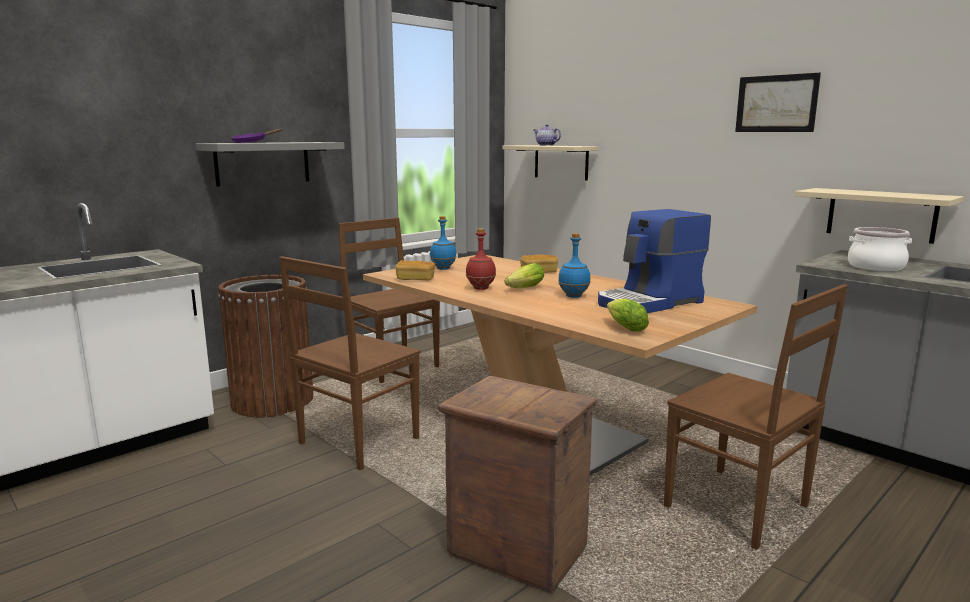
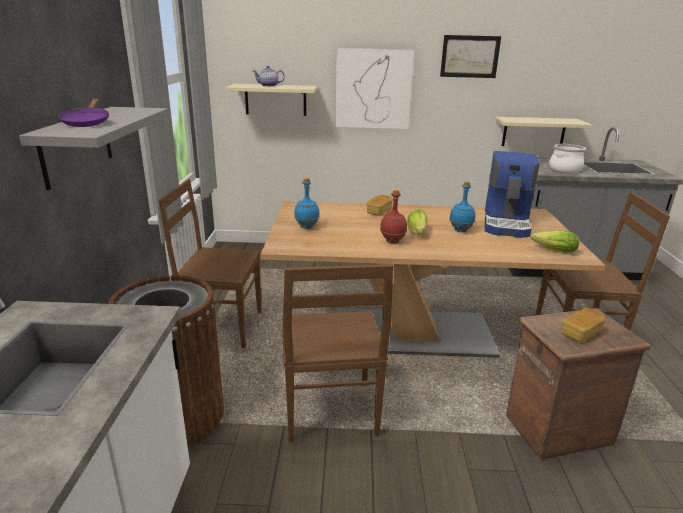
camera: 45 degrees left, 10 degrees up
bread [396,260,435,280] -> bread moved to [562,308,605,342]
none -> picture [335,48,414,129]

